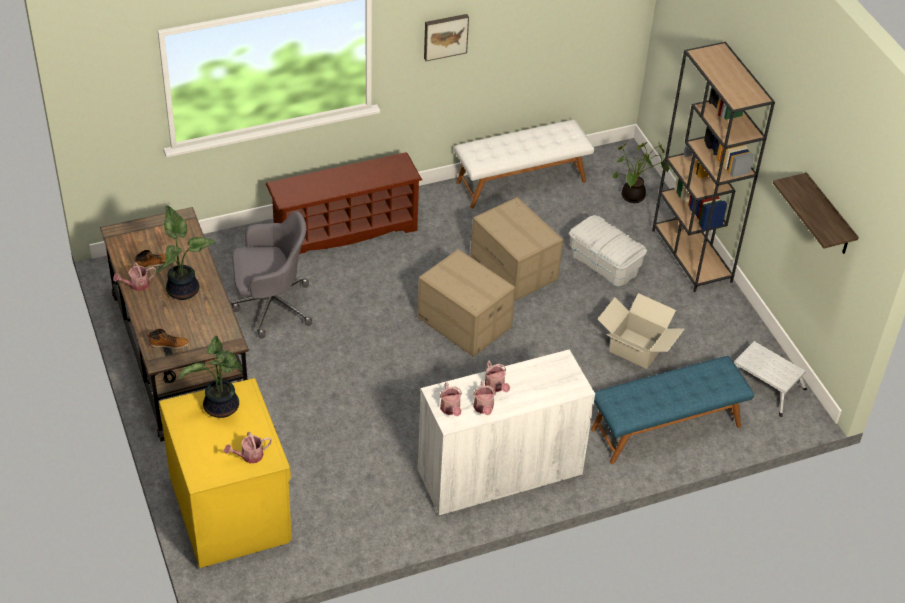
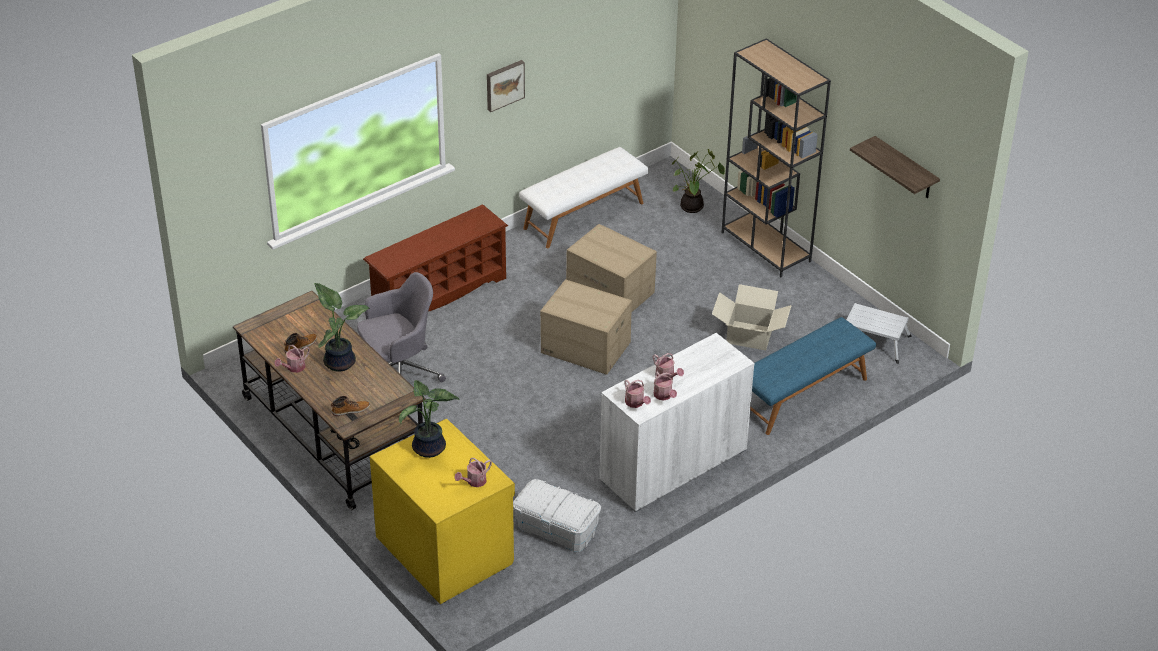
camera: 15 degrees left, 5 degrees down
white storage box [569,215,647,287] -> white storage box moved to [513,479,601,552]

